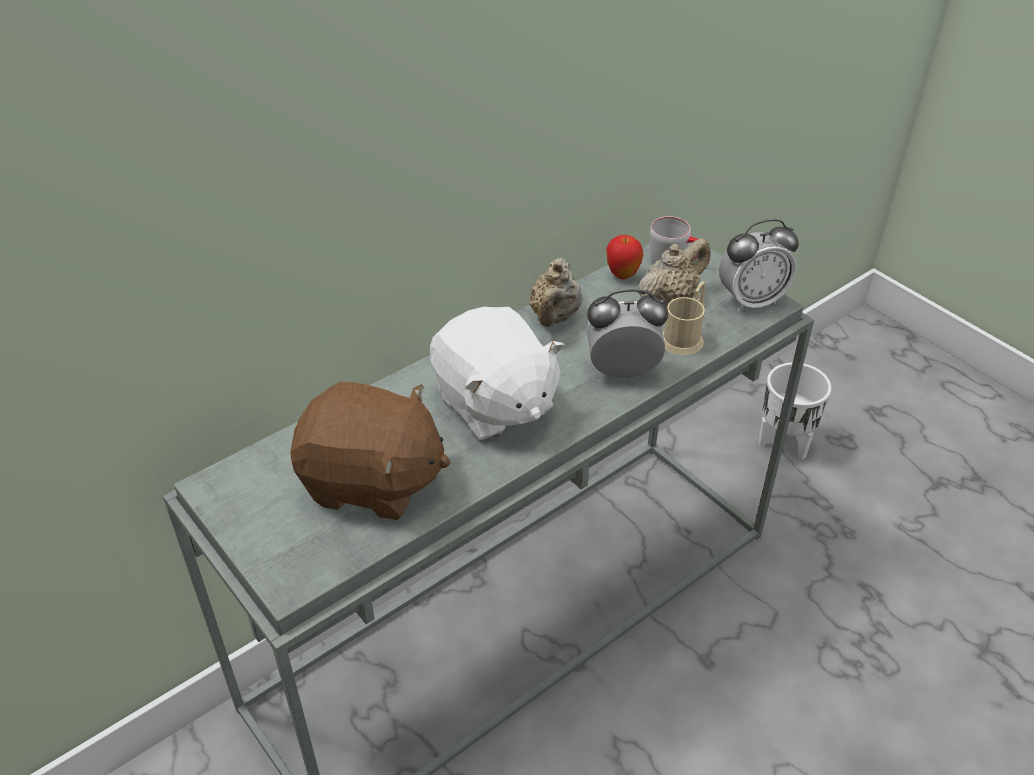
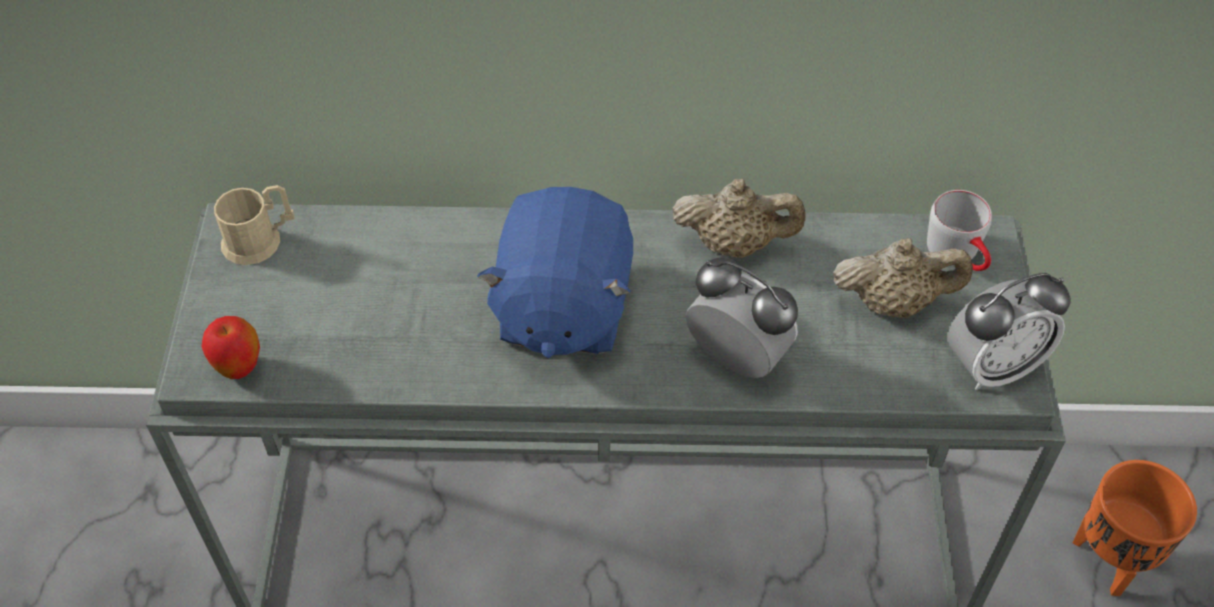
camera: 40 degrees right, 10 degrees up
brown plush toy [290,382,450,520] -> none
white plush toy [430,307,565,441] -> blue plush toy [477,187,633,358]
beige teapot [529,258,582,327] -> beige teapot turned 135 degrees counterclockwise [672,179,806,258]
apple [606,235,643,279] -> apple moved to [202,316,260,379]
beige mug [663,281,706,355] -> beige mug moved to [214,185,295,265]
alarm clock [719,219,799,312] -> alarm clock turned 45 degrees counterclockwise [948,273,1071,390]
white planter [758,362,831,460] -> orange planter [1072,460,1197,596]

